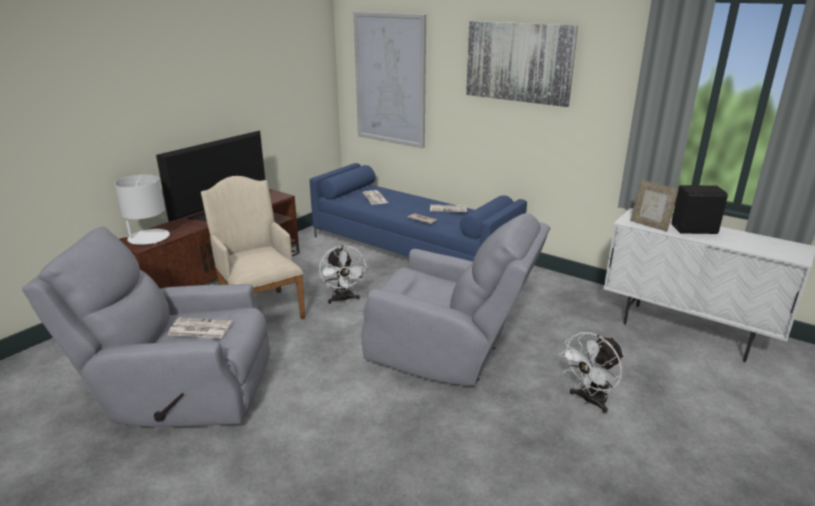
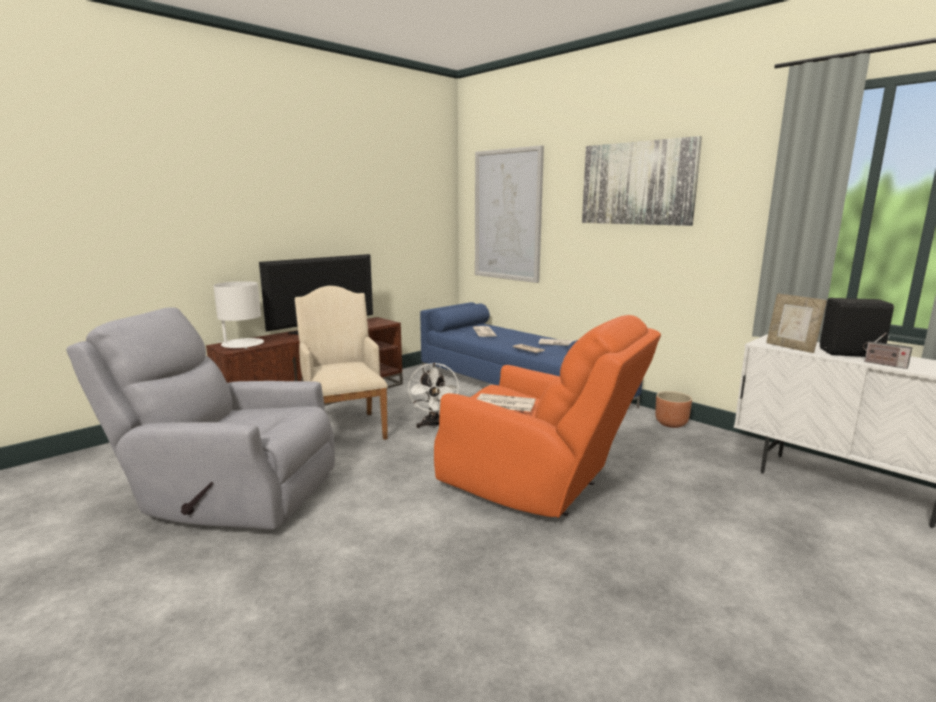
camera: 10 degrees right, 10 degrees down
newspaper [168,317,233,338] -> newspaper moved to [477,393,535,412]
grey armchair [362,213,550,386] -> orange armchair [434,315,661,518]
white fan [559,332,624,414] -> none
none -> brown planter [655,391,692,428]
none -> radio [863,333,912,369]

